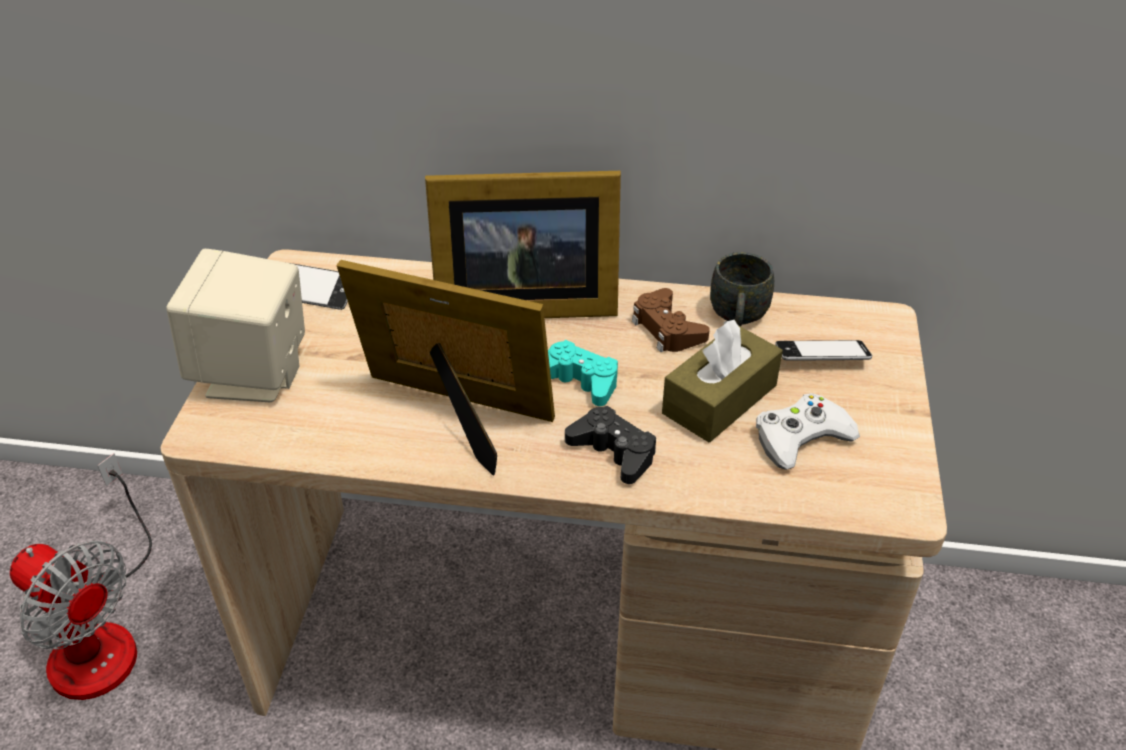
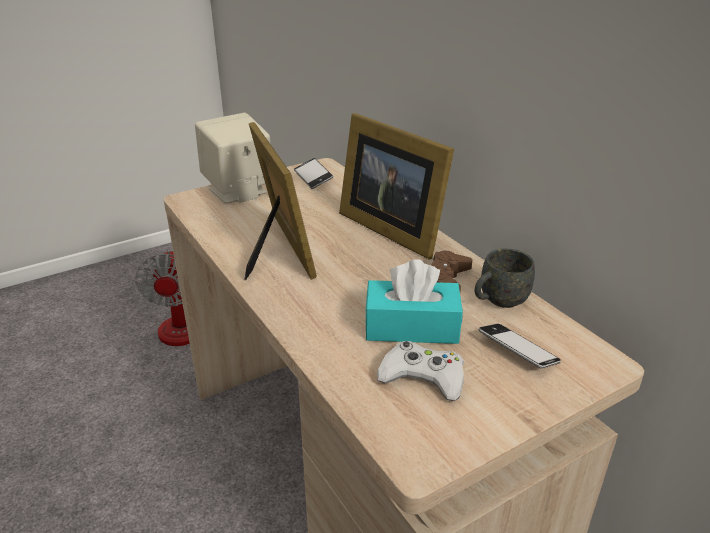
camera: 50 degrees right, 10 degrees down
turquoise game controller [548,340,618,406] -> none
black game controller [565,406,656,484] -> none
brown tissue box [662,320,783,442] -> turquoise tissue box [365,259,463,344]

